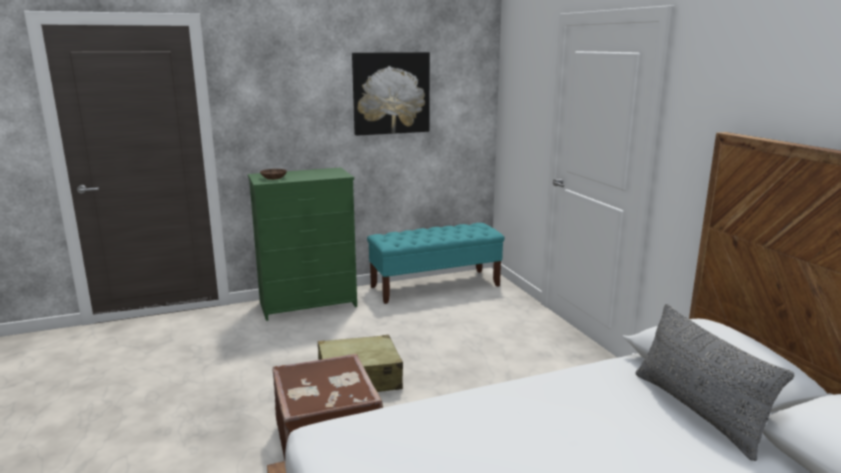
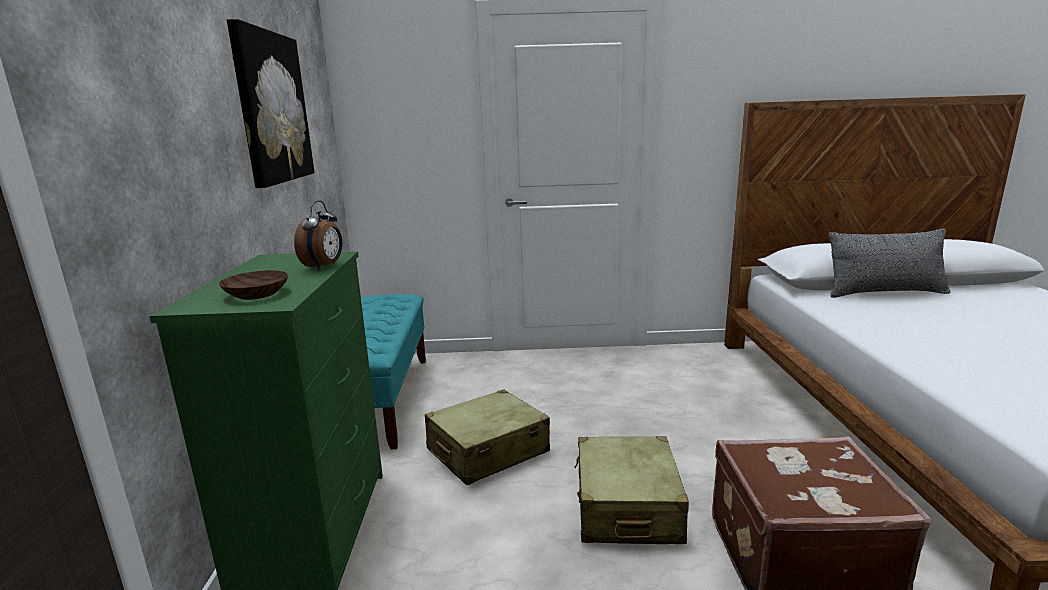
camera: 70 degrees left, 0 degrees up
none -> alarm clock [294,201,342,270]
none -> beige suitcase [425,389,550,485]

